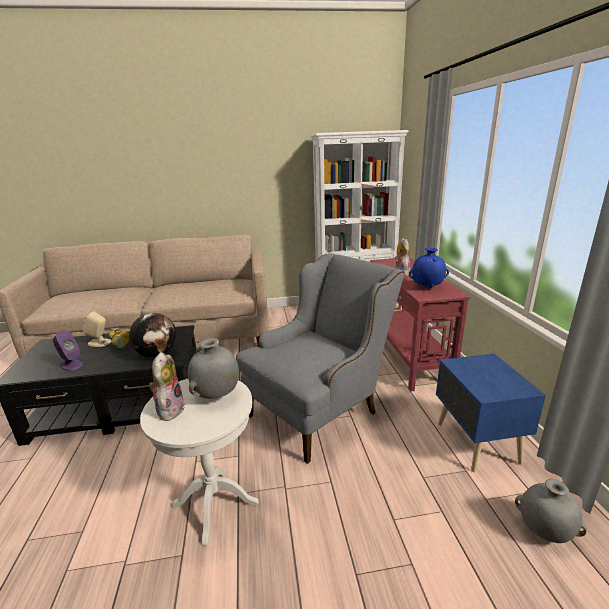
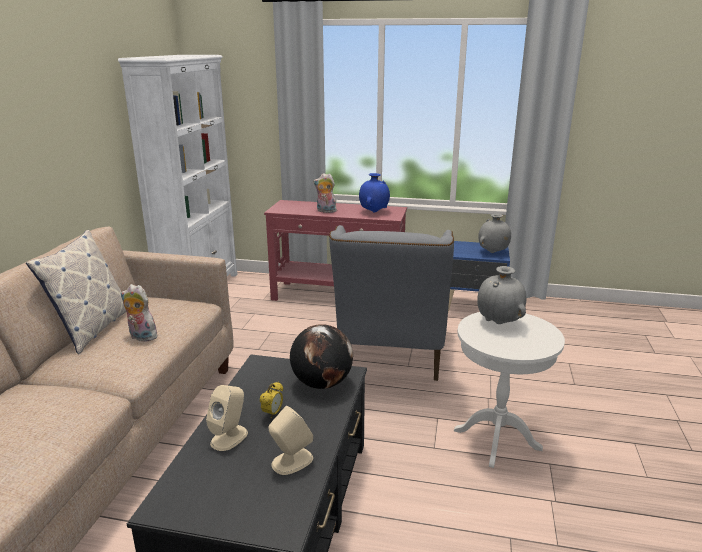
camera: 70 degrees left, 0 degrees up
purple speaker [53,331,83,371] -> beige speaker [269,406,313,475]
plush toy [149,352,185,421] -> plush toy moved to [121,284,158,342]
grey armchair [236,253,405,464] -> grey armchair turned 150 degrees counterclockwise [329,225,454,381]
grey vase [515,479,587,543] -> grey vase moved to [478,214,511,253]
none -> pillow [26,230,126,354]

